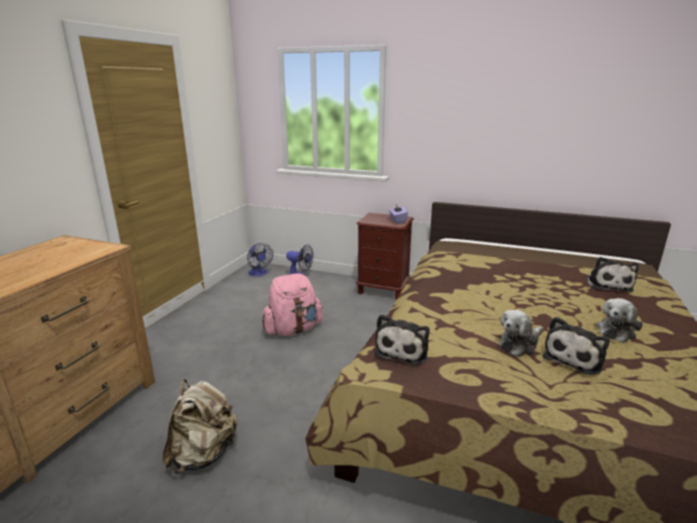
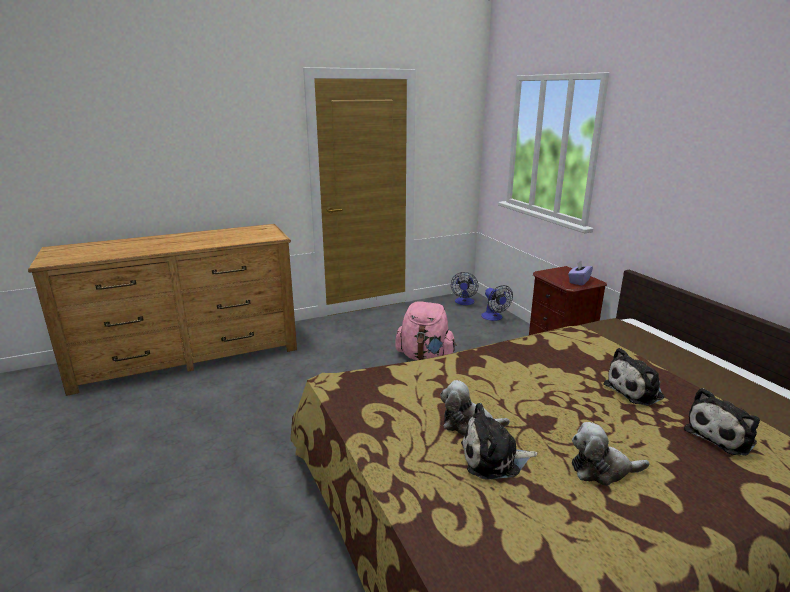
camera: 45 degrees right, 0 degrees up
beige backpack [163,379,237,474] -> none
plush toy [375,314,430,365] -> plush toy moved to [604,348,664,406]

